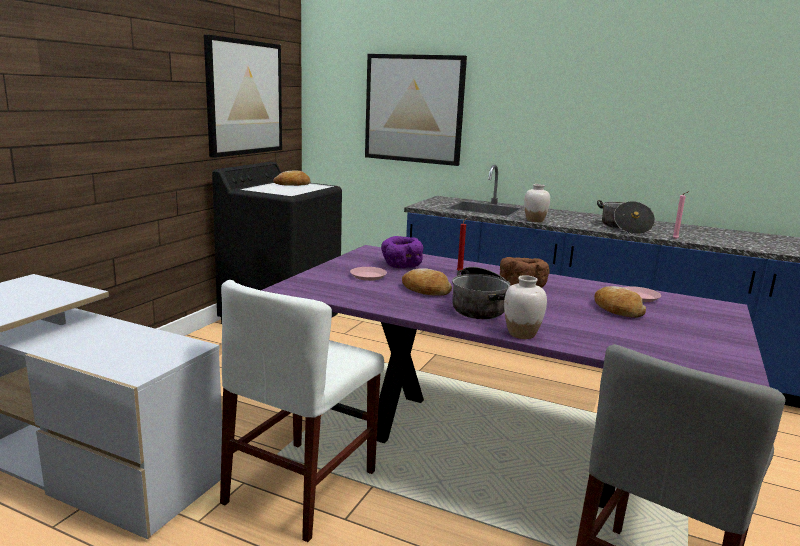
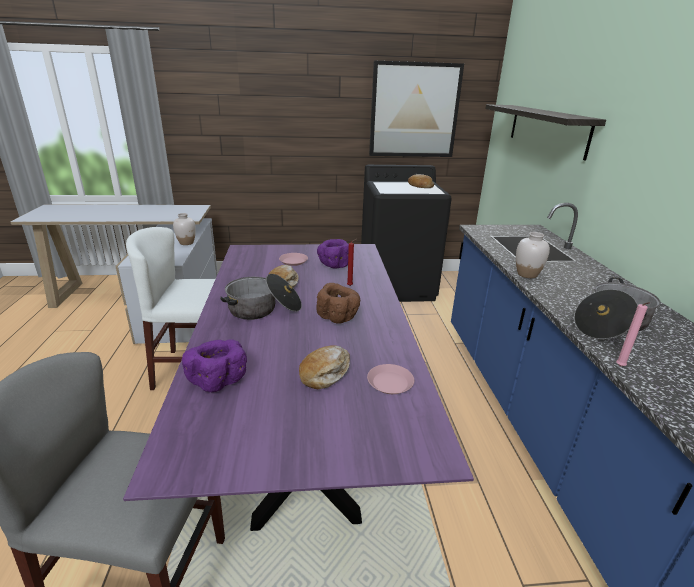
camera: 60 degrees right, 10 degrees up
picture [365,54,467,166] -> shelf [485,104,606,161]
white vase [504,275,547,339] -> white vase moved to [173,213,196,245]
none -> purple bowl [182,339,247,392]

